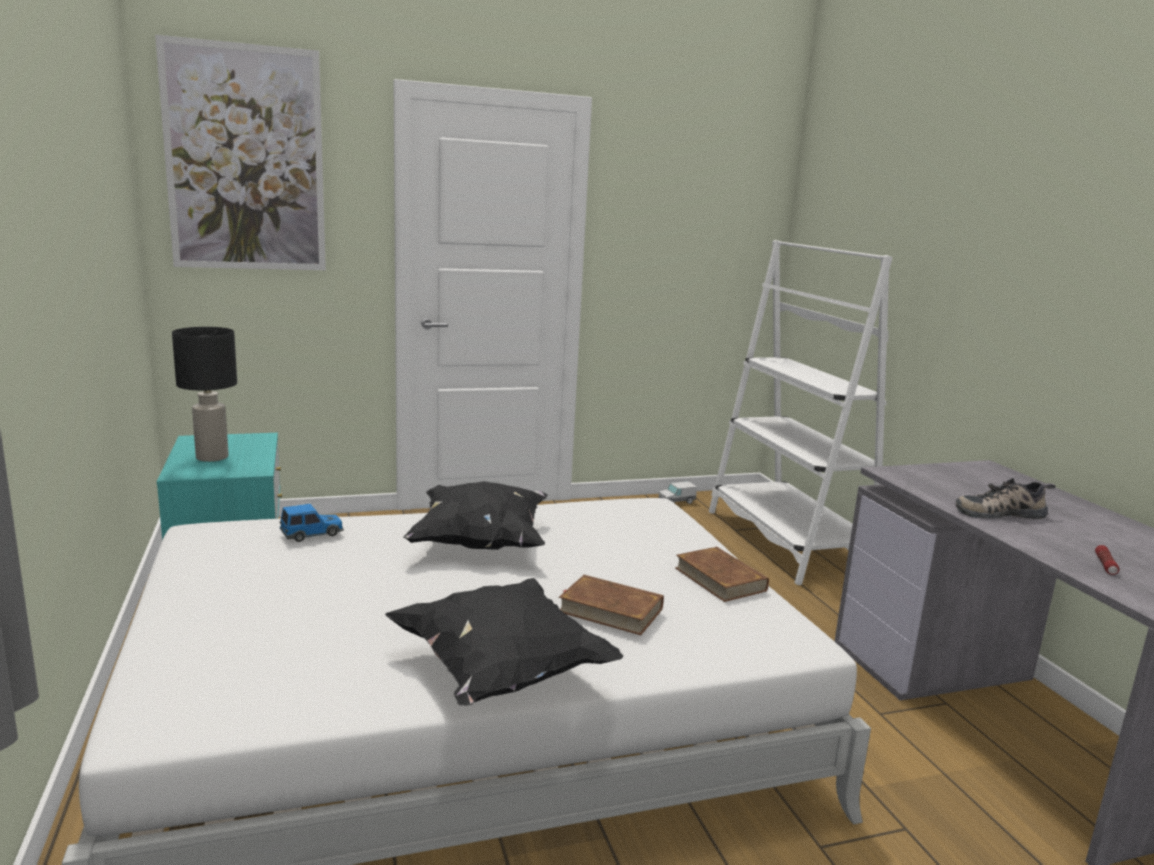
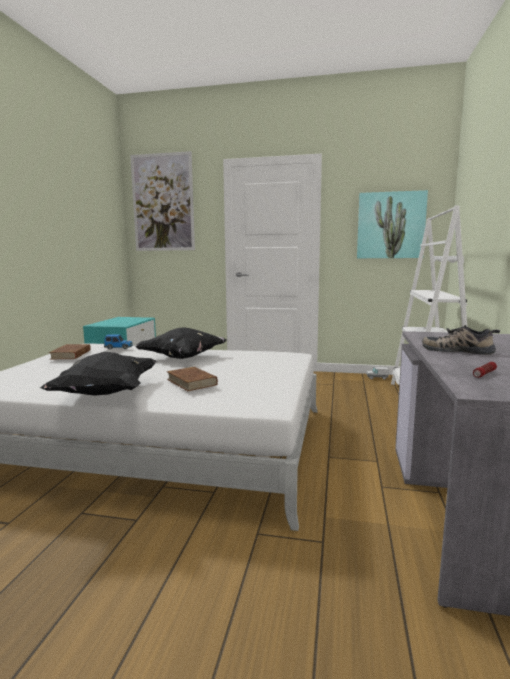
camera: 30 degrees right, 5 degrees down
black table lamp [172,327,237,462] -> none
brown book [675,547,769,602] -> brown book moved to [49,344,91,359]
none -> picture [357,190,428,258]

